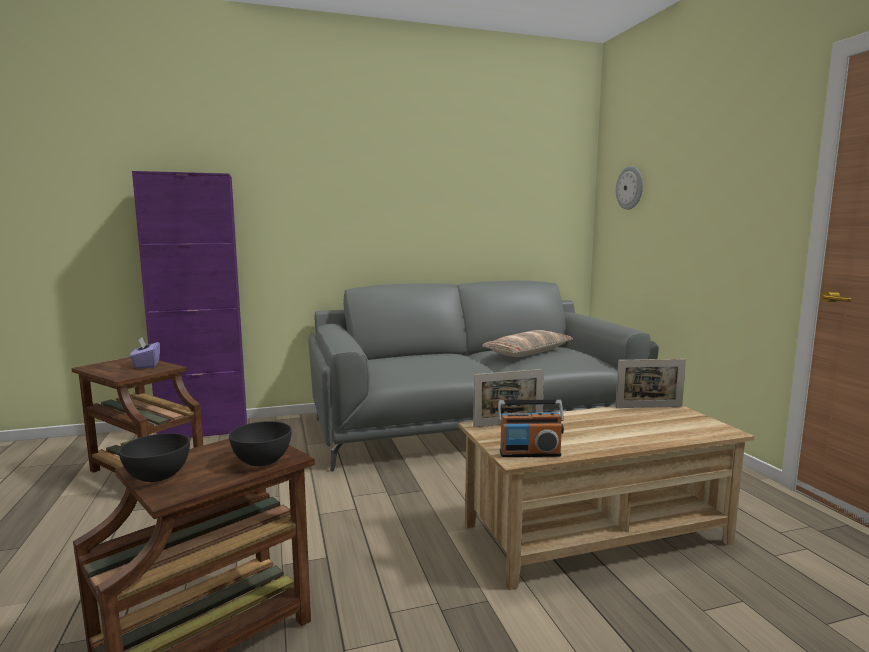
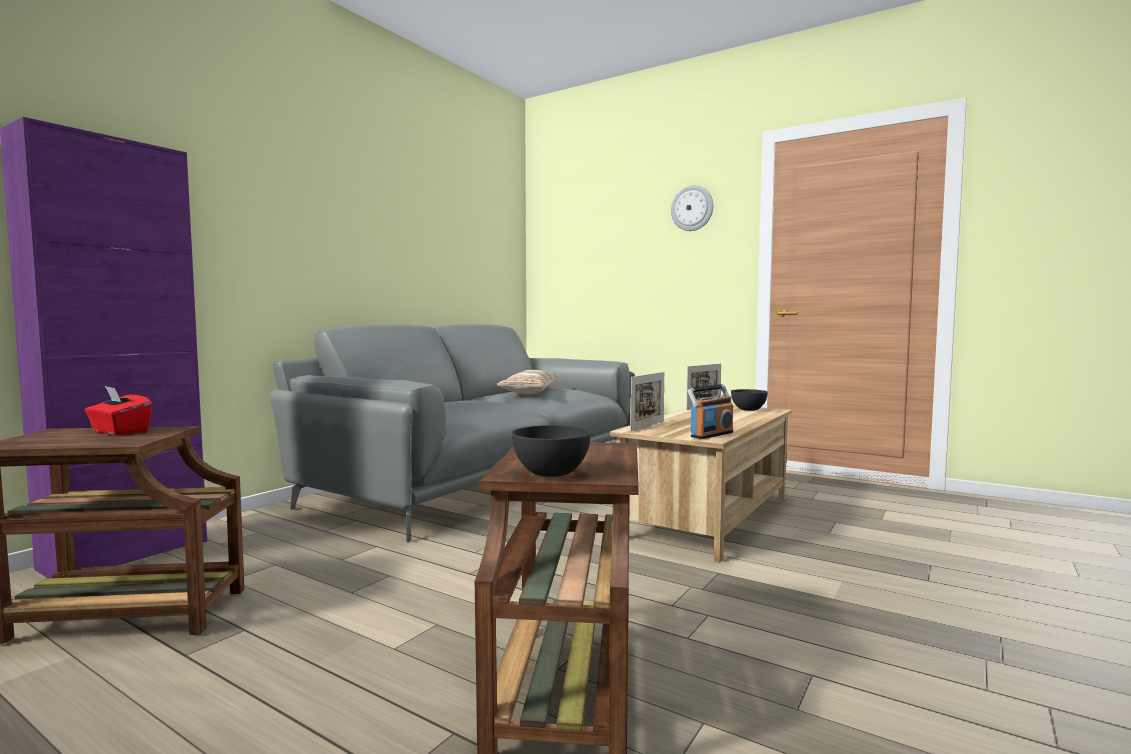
camera: 40 degrees left, 5 degrees down
purple tissue box [130,337,160,369] -> red tissue box [85,386,152,435]
grey bowl [229,421,292,466] -> grey bowl moved to [731,389,768,411]
wall clock [616,166,643,210] -> wall clock moved to [671,185,713,231]

